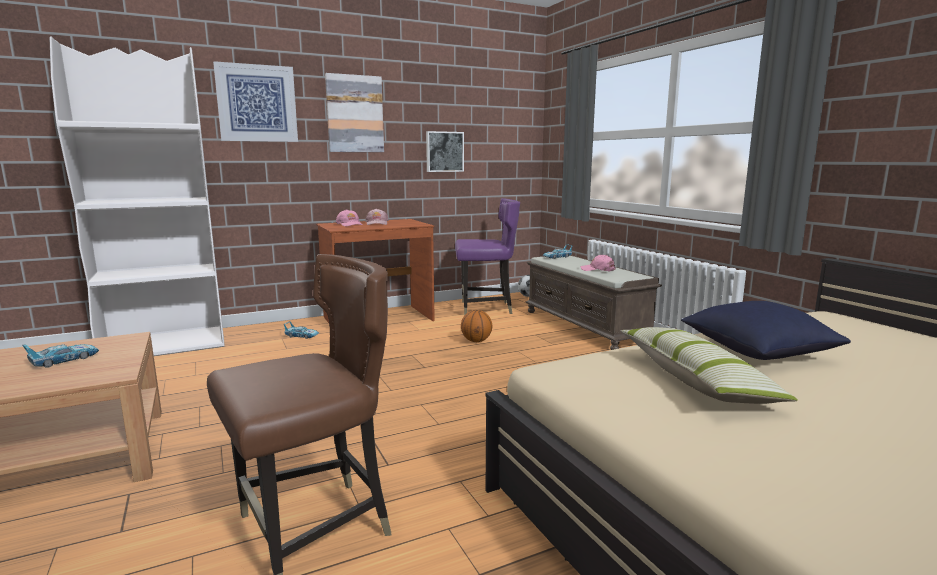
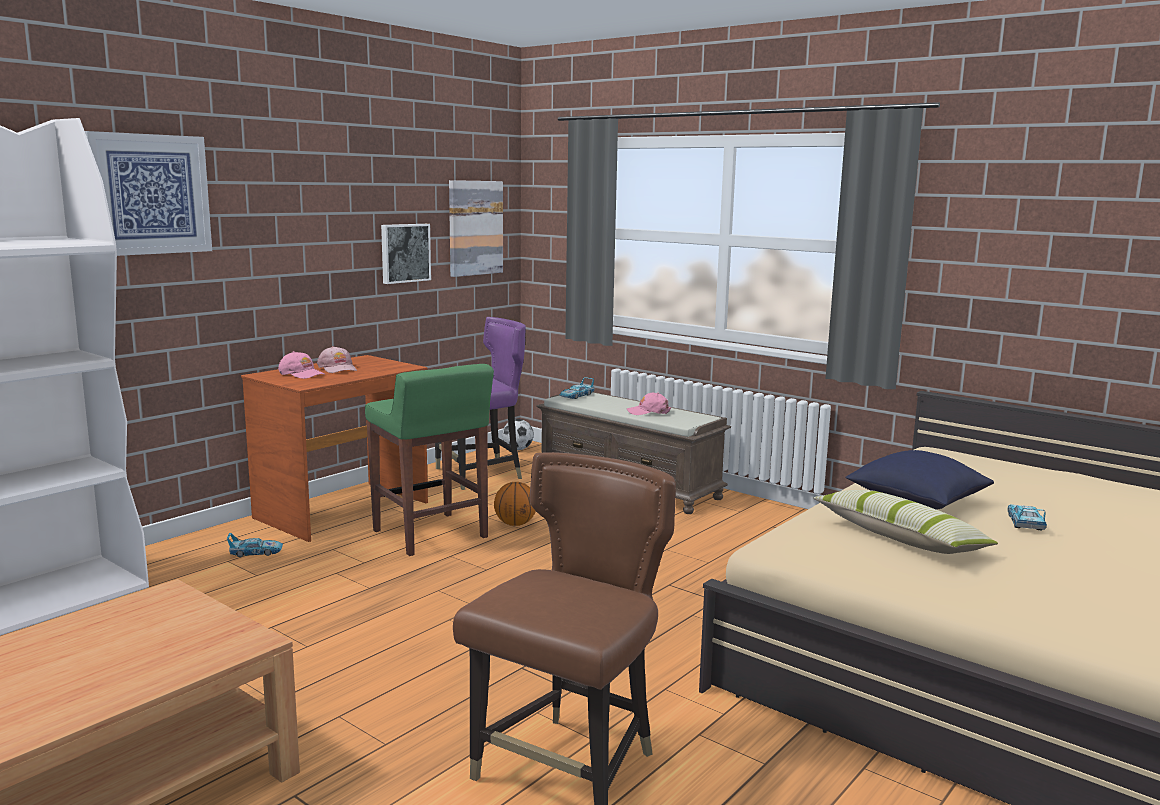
camera: 25 degrees left, 0 degrees up
toy car [22,344,99,368] -> toy car moved to [1008,504,1047,531]
picture [325,73,384,152] -> picture moved to [449,180,503,277]
none -> green stool [365,364,494,556]

